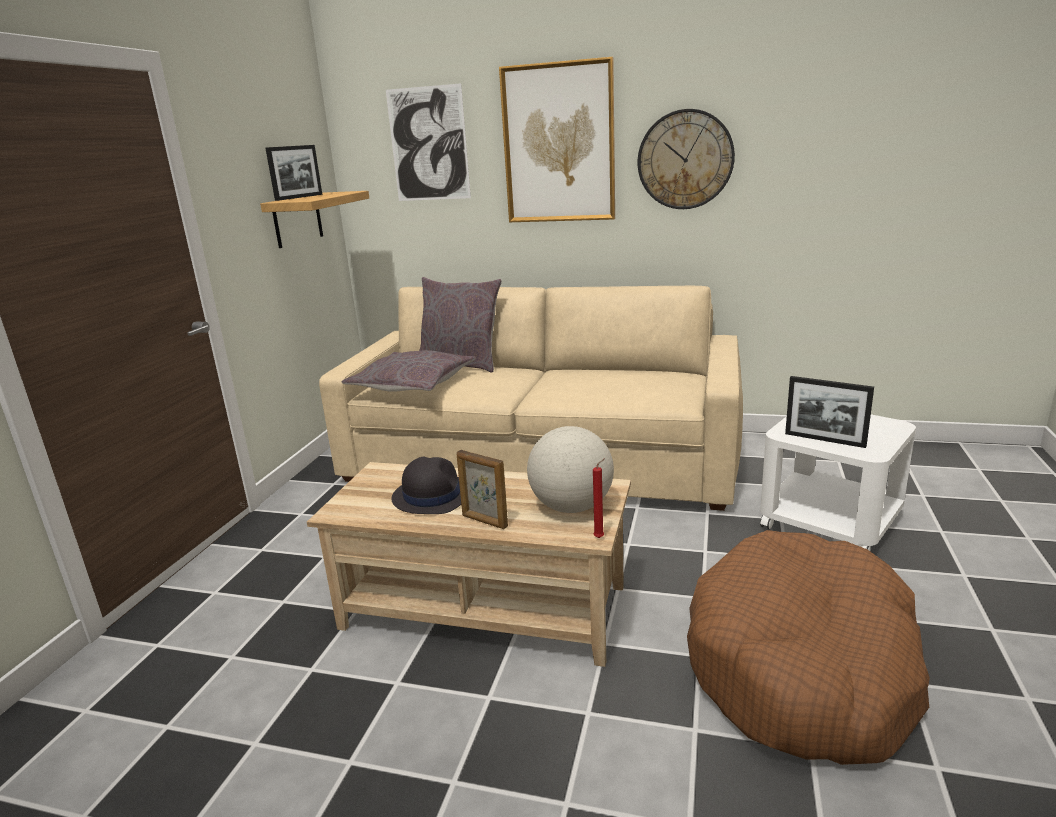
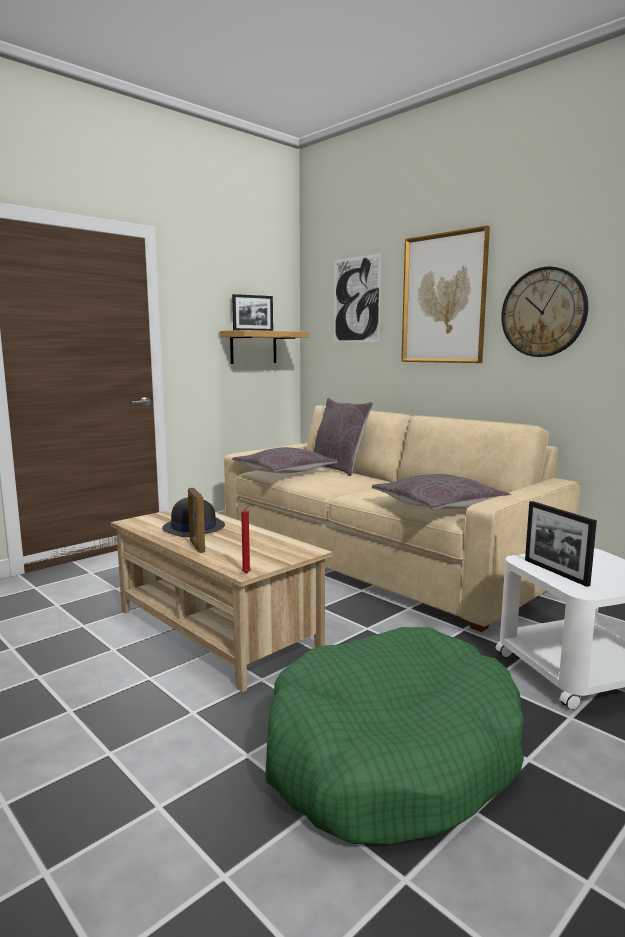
camera: 30 degrees right, 10 degrees down
globe [527,426,614,513] -> none
brown dog bed [687,530,930,765] -> green dog bed [266,627,524,844]
none -> grey pillow [372,474,511,510]

